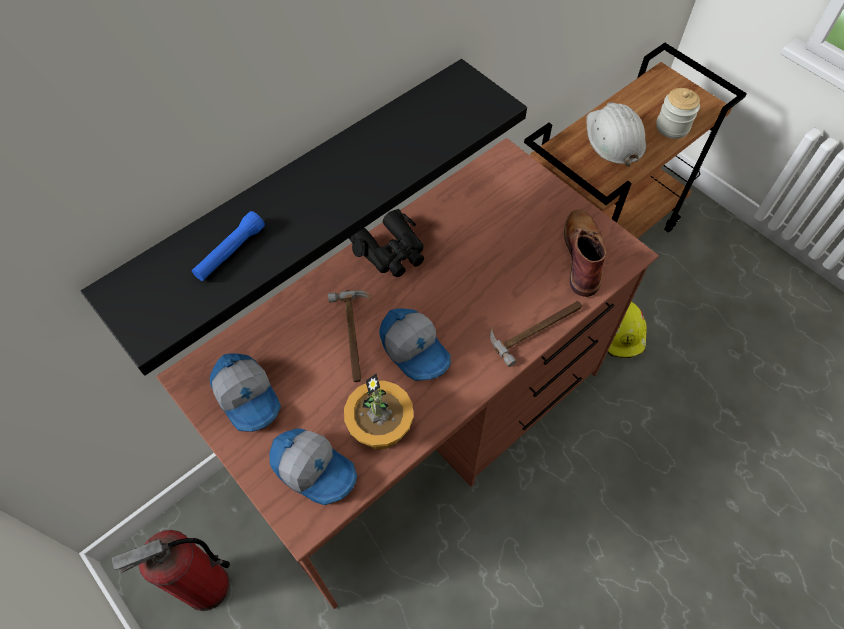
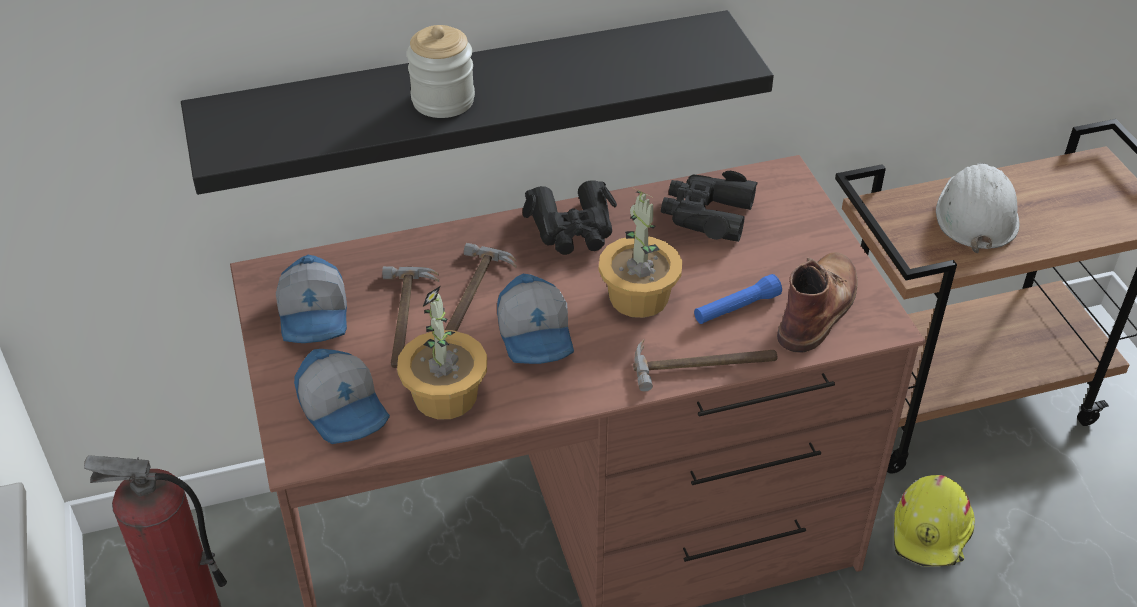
camera: 25 degrees right, 15 degrees down
blue flashlight [192,211,265,281] -> blue flashlight moved to [694,274,782,324]
jar [656,88,700,139] -> jar moved to [407,25,475,118]
none -> hammer [382,266,439,368]
none -> potted plant [599,189,682,318]
none -> black binoculars [661,171,758,242]

